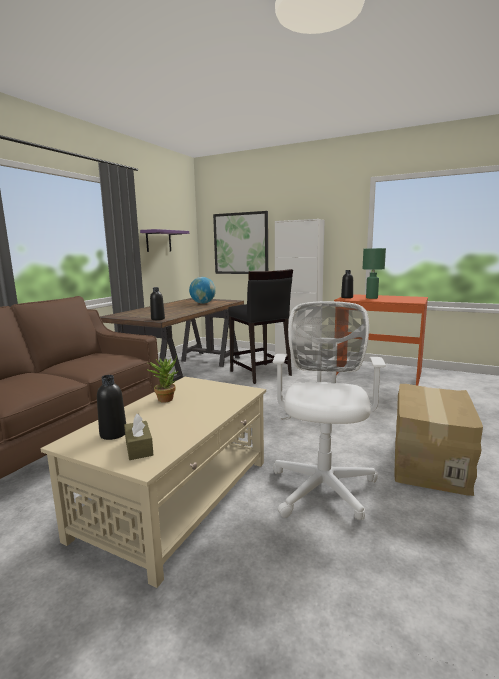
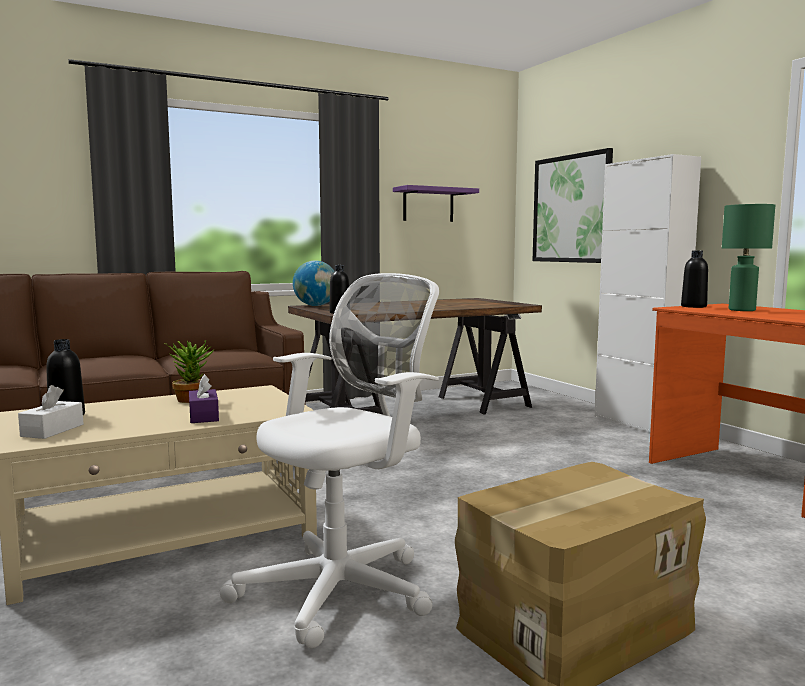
camera: 35 degrees right, 5 degrees down
brown tissue box [124,414,153,460] -> white tissue box [18,385,83,439]
globe [189,277,216,304] -> globe moved to [293,260,335,306]
black stool [228,269,293,384] -> none
none -> purple tissue box [189,374,219,423]

